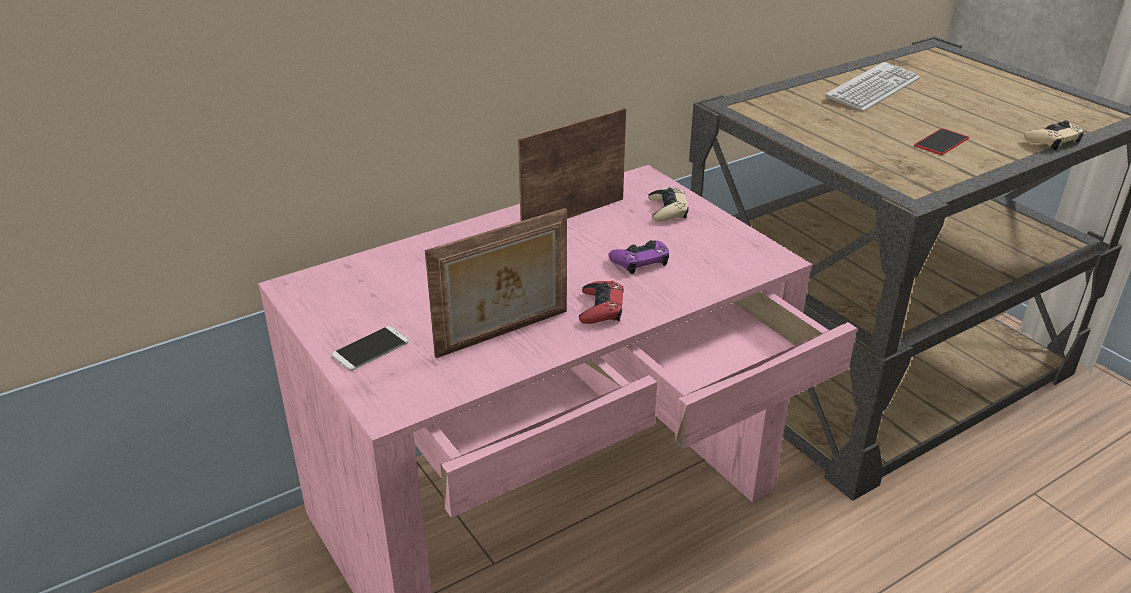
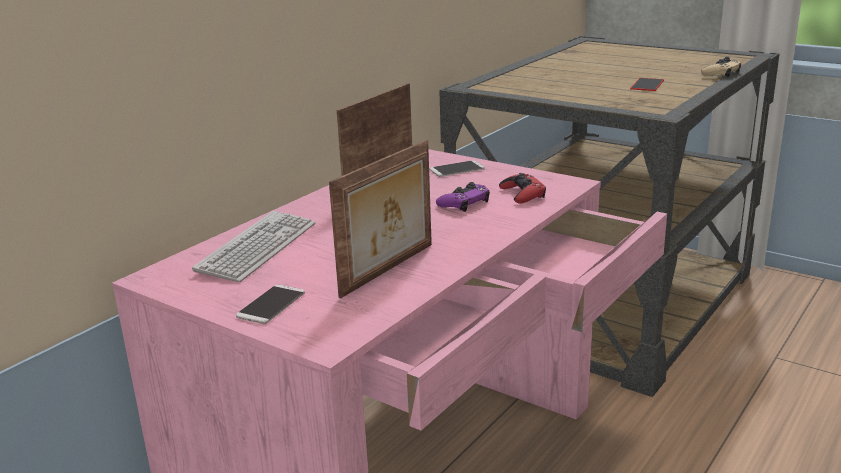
camera: 20 degrees left, 10 degrees down
red game controller [579,281,624,324] -> red game controller moved to [499,173,546,204]
beige game controller [648,187,689,222] -> phone [430,160,485,177]
keyboard [825,62,920,112] -> keyboard moved to [192,211,316,282]

